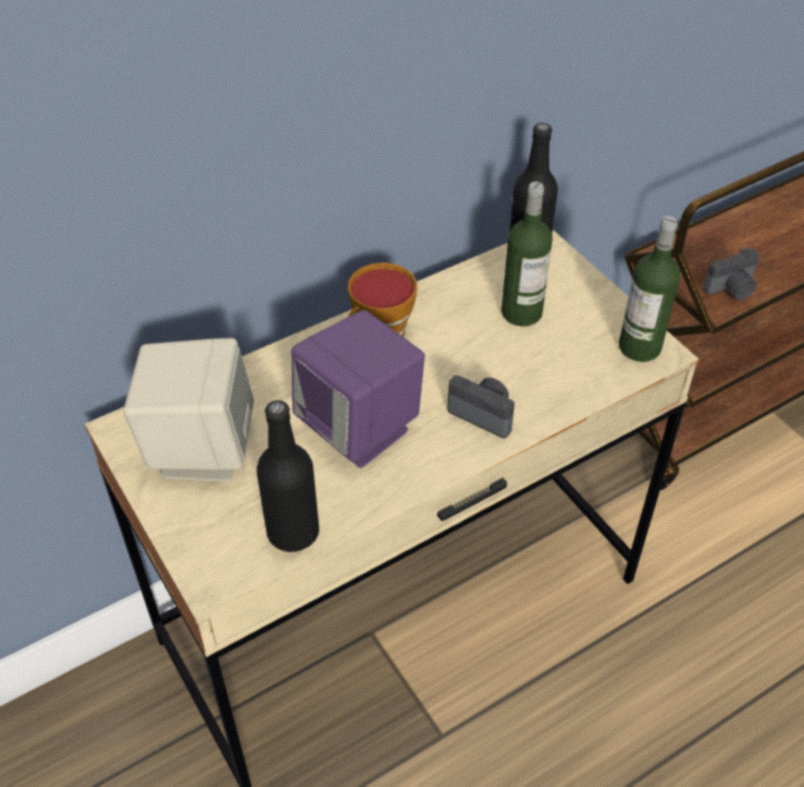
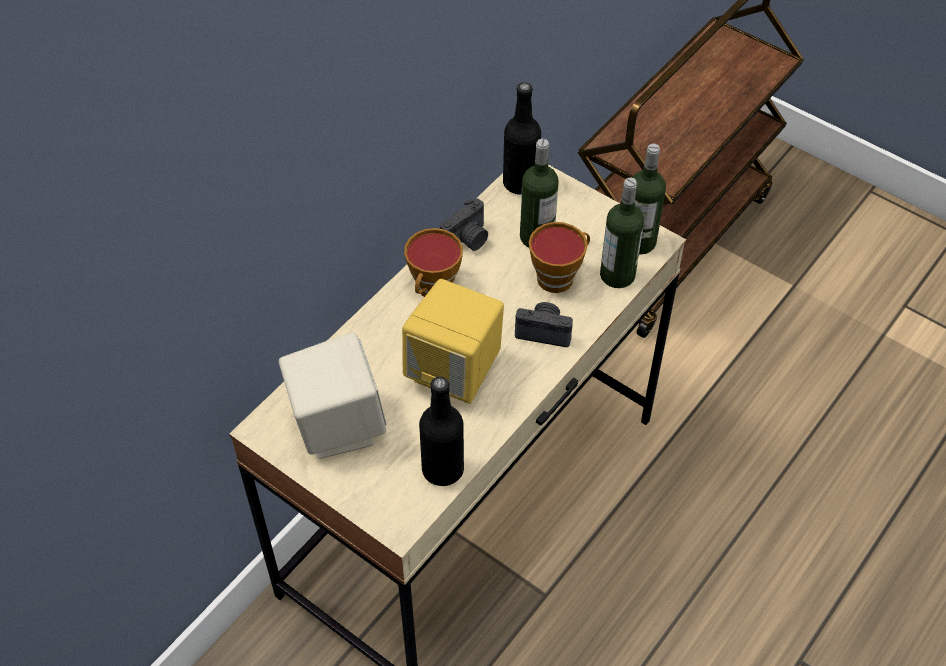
camera: 20 degrees left, 5 degrees up
purple speaker [291,310,425,468] -> yellow speaker [402,279,504,404]
camera [703,248,760,300] -> camera moved to [440,198,488,251]
none -> cup [529,222,590,293]
none -> bottle [600,178,644,288]

